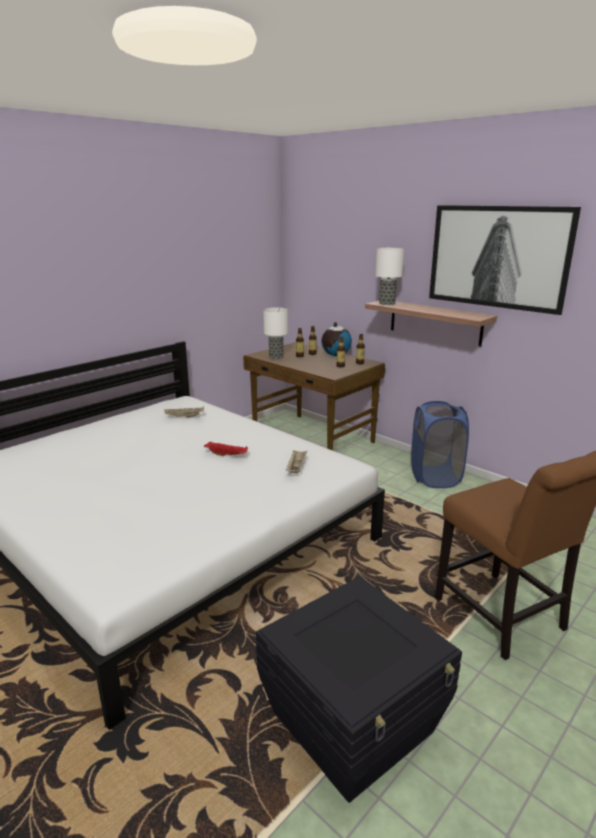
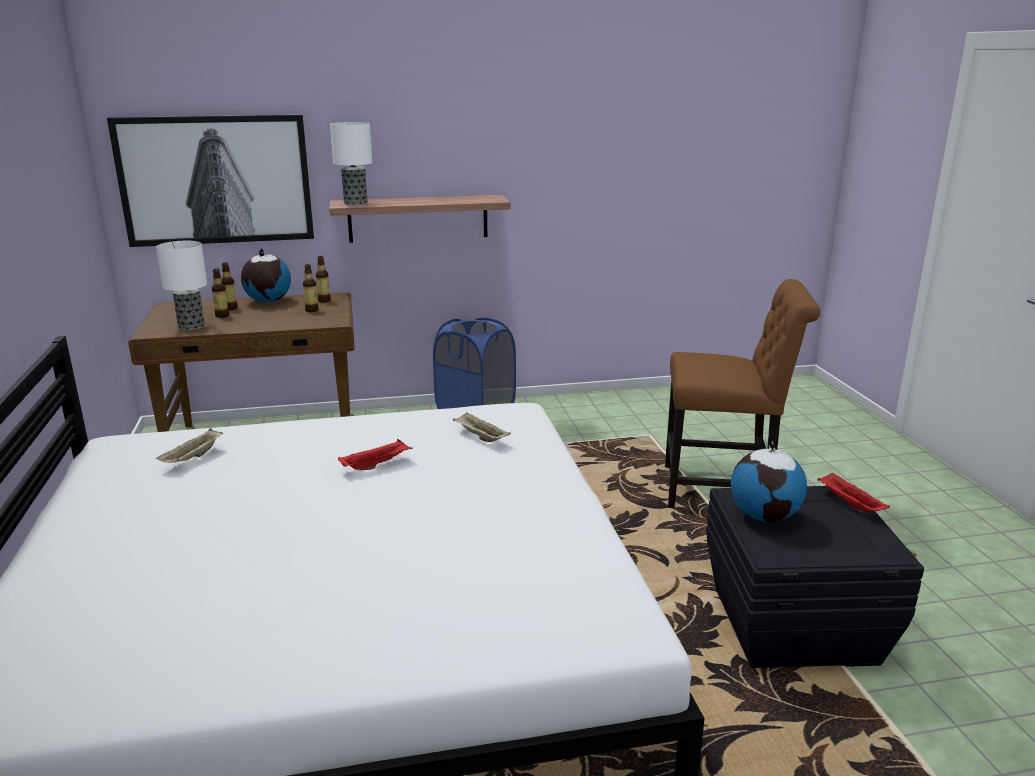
camera: 55 degrees left, 0 degrees up
picture [429,205,581,315] -> picture moved to [107,115,314,247]
none -> globe [731,441,807,522]
none -> red tray [817,472,890,512]

